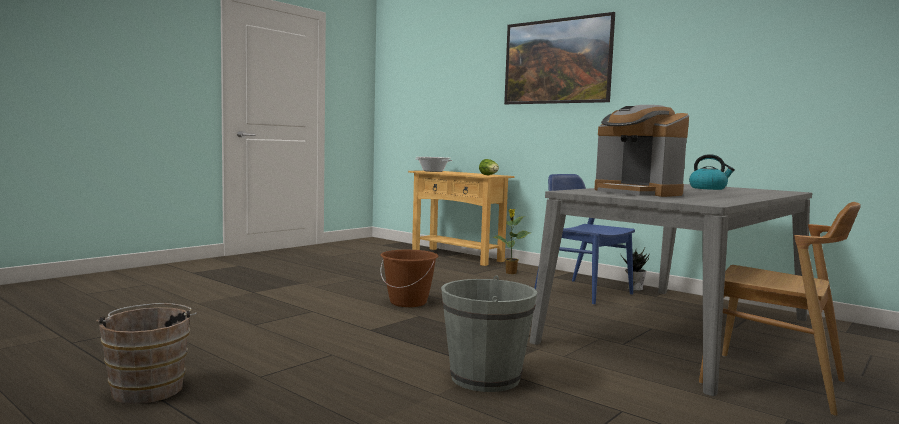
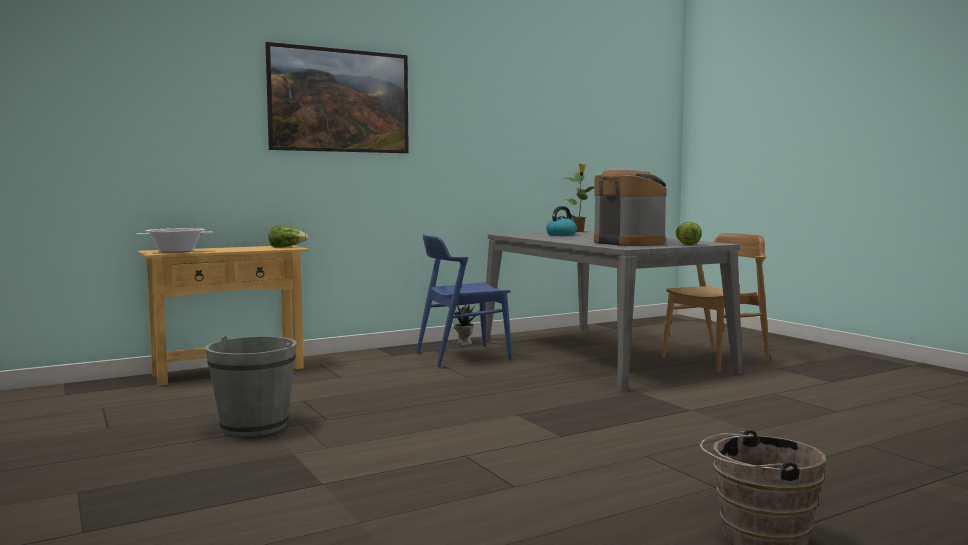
camera: 70 degrees left, 0 degrees up
brown bucket [380,250,439,307] -> none
grey bucket [441,275,537,392] -> grey bucket moved to [205,336,297,437]
potted plant [492,209,531,274] -> potted plant moved to [563,164,594,232]
coffee machine [594,105,689,197] -> coffee machine turned 105 degrees counterclockwise [594,168,667,246]
none -> lettuce [676,222,702,245]

